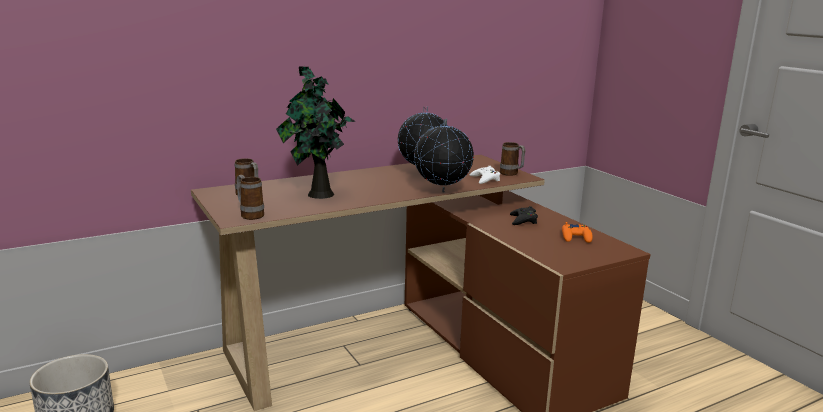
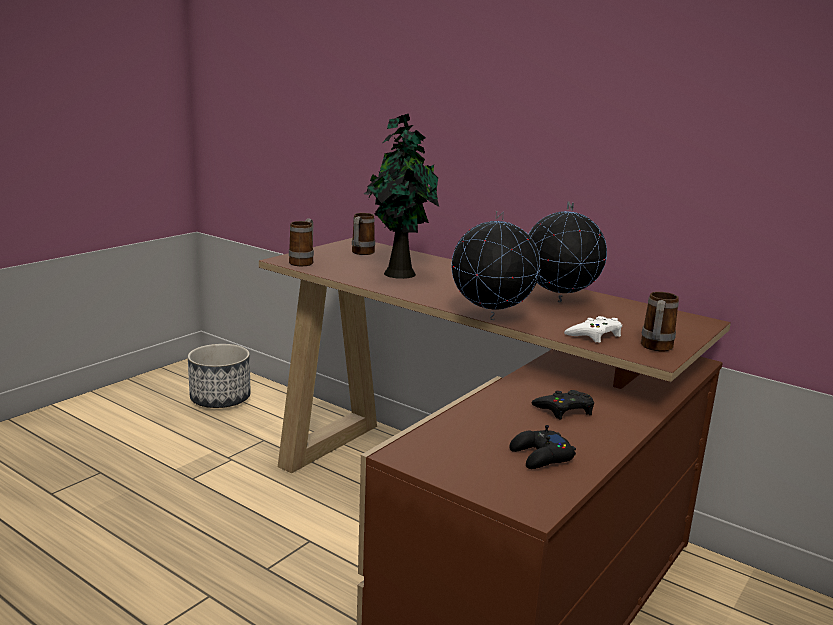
camera: 65 degrees right, 0 degrees up
orange game controller [562,222,593,243] -> black game controller [509,425,576,469]

